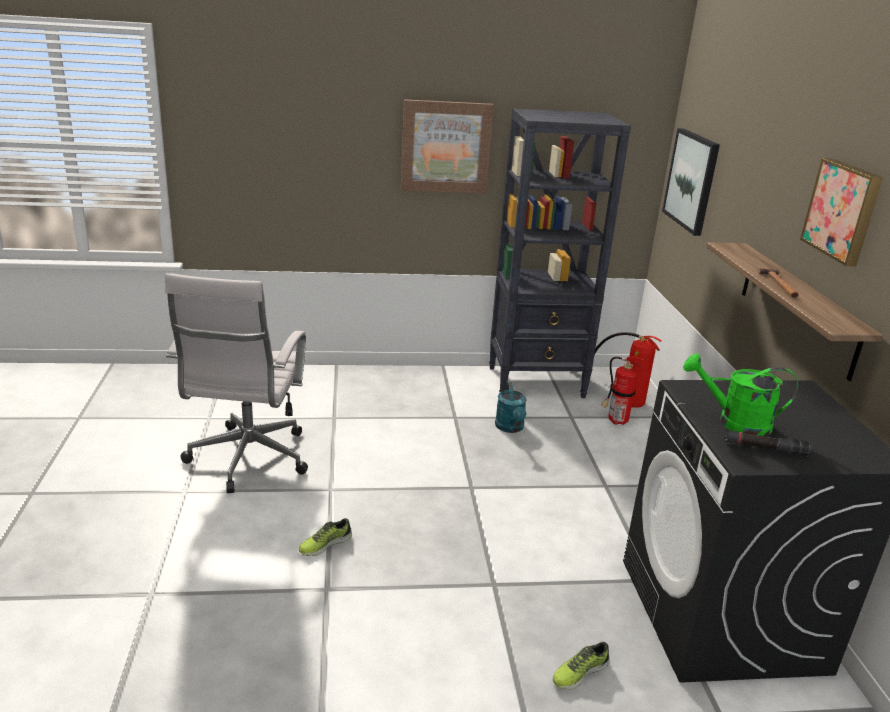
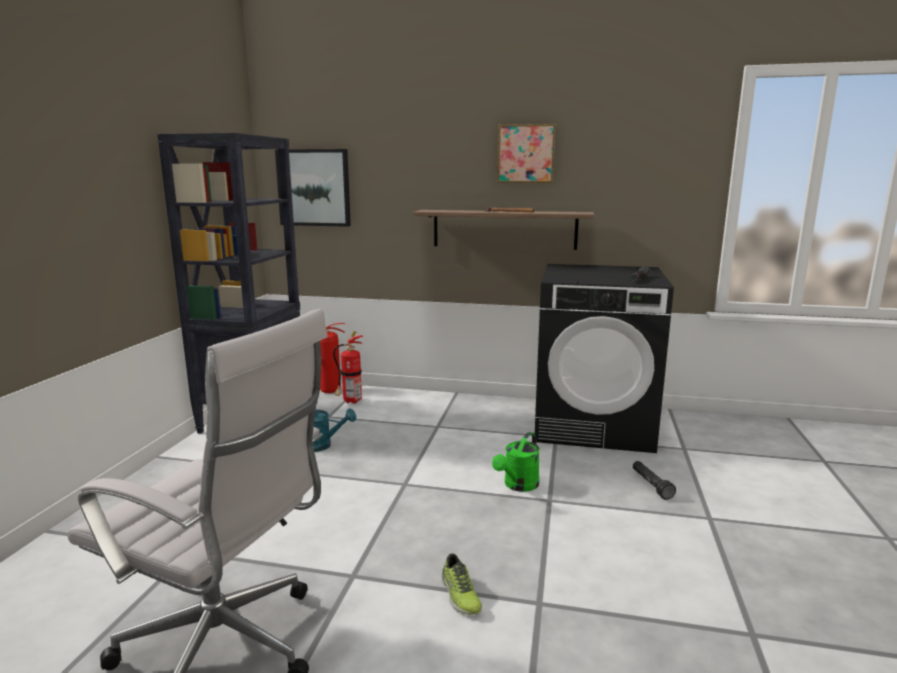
camera: 70 degrees left, 10 degrees down
picture [401,99,494,194] -> none
shoe [553,642,610,690] -> black flashlight [633,461,676,500]
green watering can [683,353,798,436] -> green watering can moved to [492,432,540,492]

